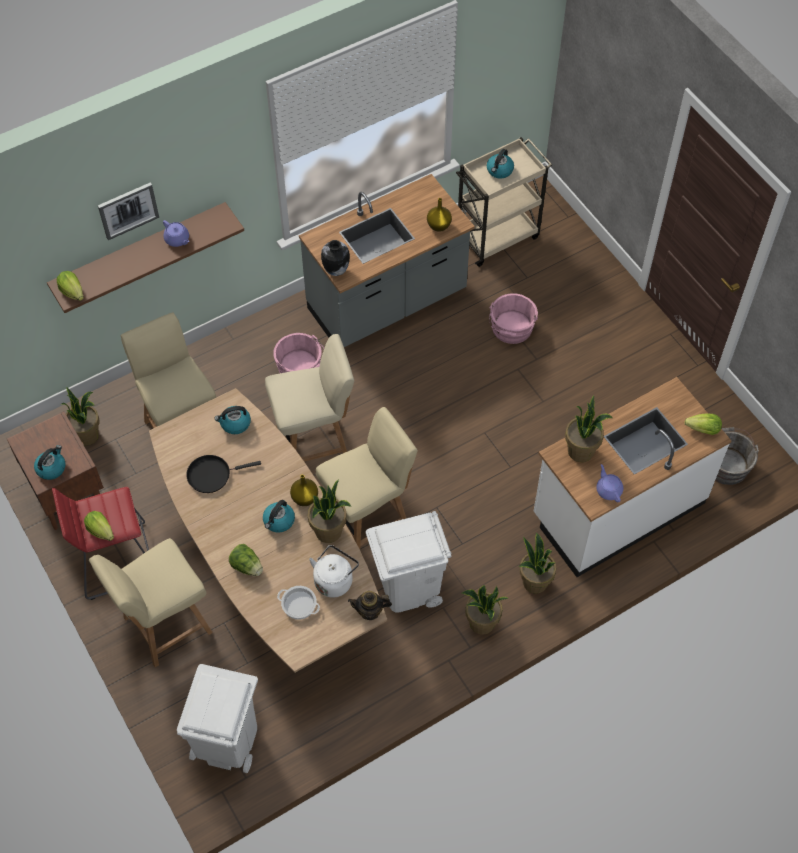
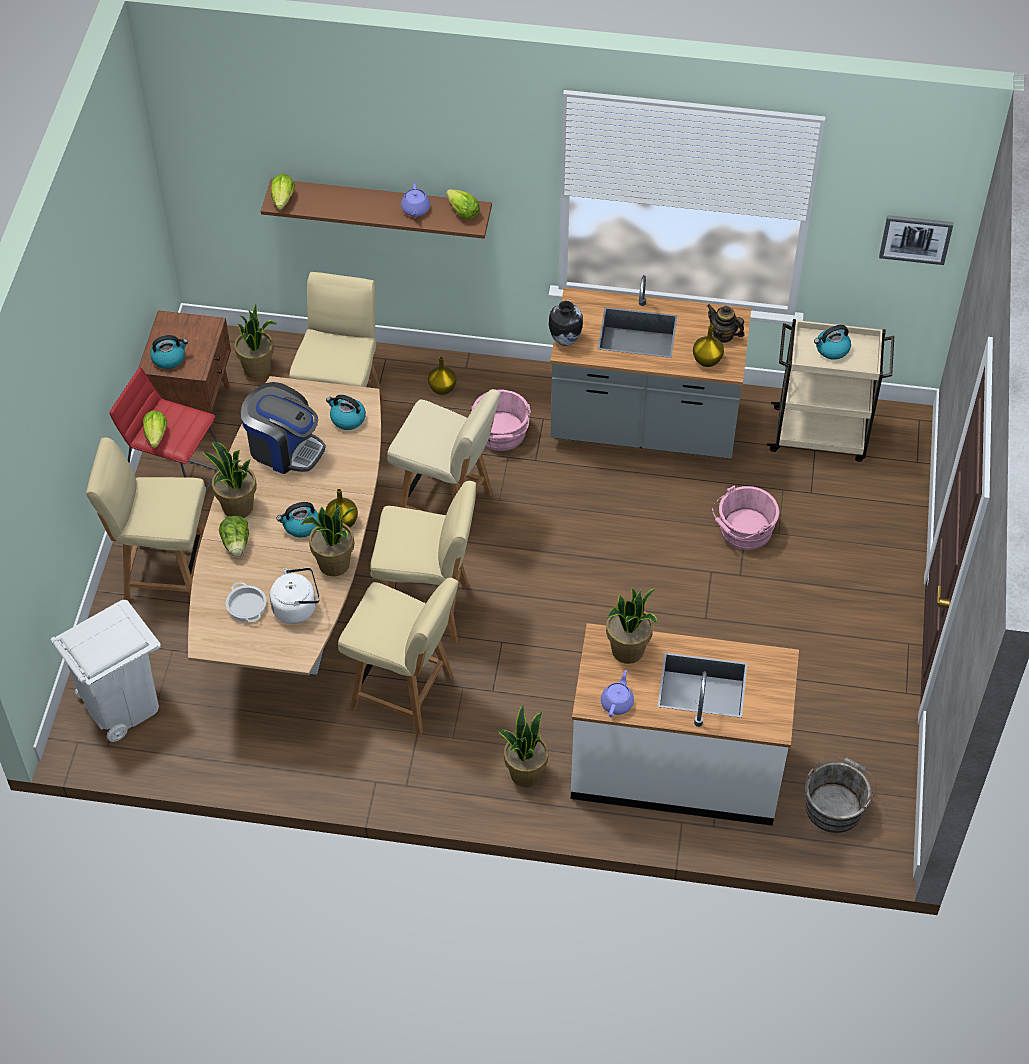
camera: 40 degrees right, 5 degrees down
picture [98,183,159,240] -> picture moved to [879,215,953,265]
black frying pan [186,455,261,493] -> coffee machine [241,382,326,474]
teapot [348,591,392,620] -> teapot moved to [707,304,745,343]
white trash can [366,511,452,612] -> beige chair [338,578,459,735]
potted plant [462,585,509,635] -> potted plant moved to [201,442,257,518]
lettuce [684,414,722,435] -> lettuce moved to [446,189,480,219]
none -> yellow vase [428,357,456,395]

